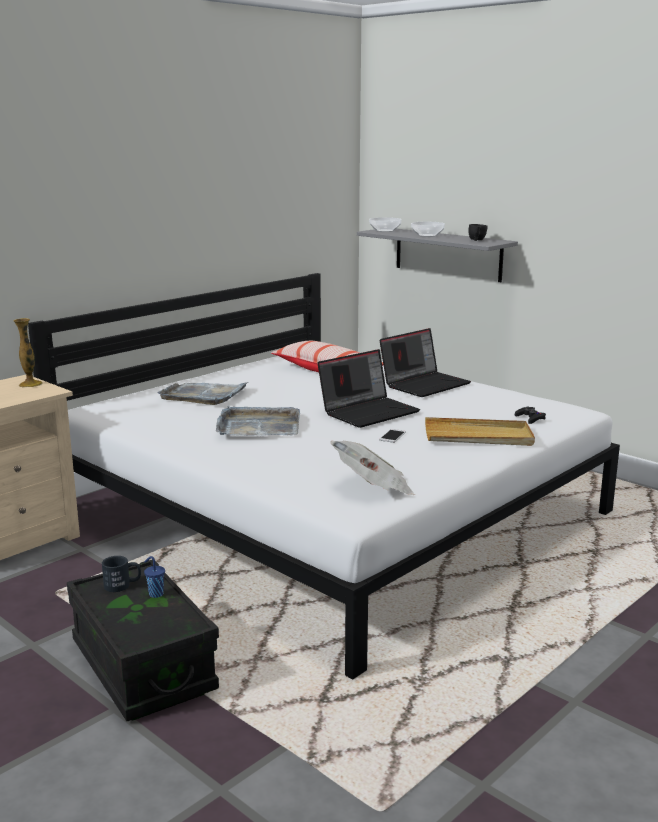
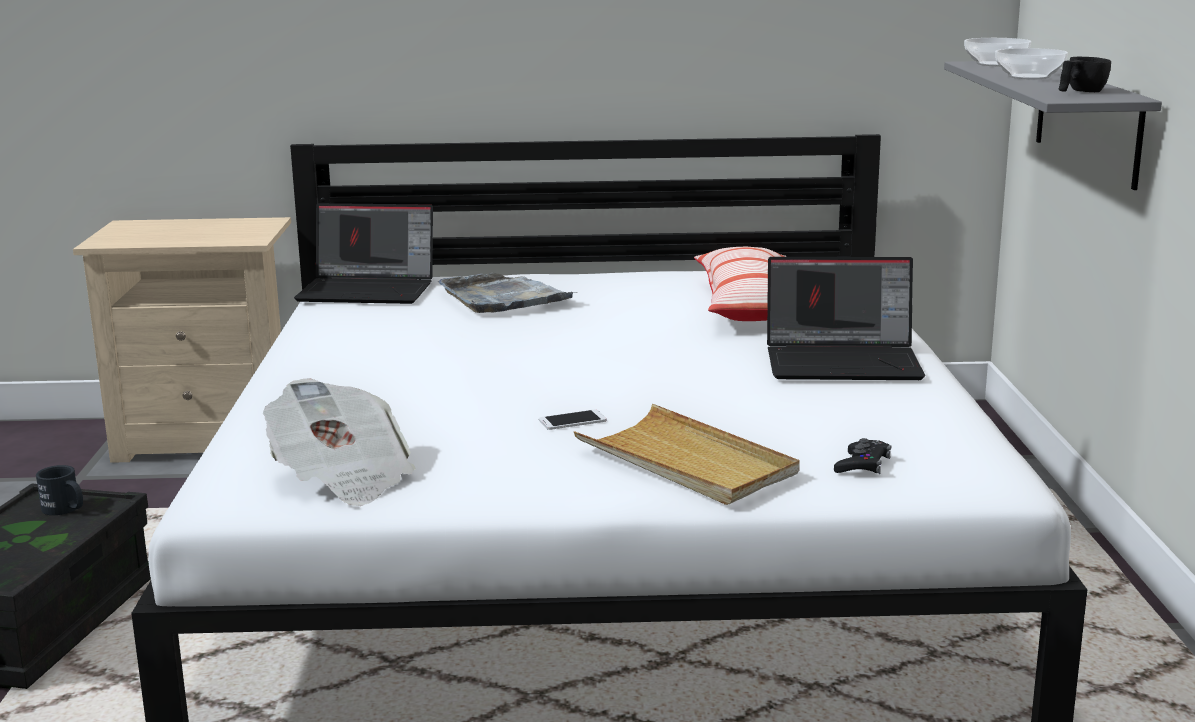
camera: 45 degrees right, 0 degrees up
vase [13,318,43,388] -> none
blue cup [144,556,165,598] -> none
grey tray [216,406,300,436] -> none
laptop [317,349,420,428] -> laptop moved to [294,203,433,304]

